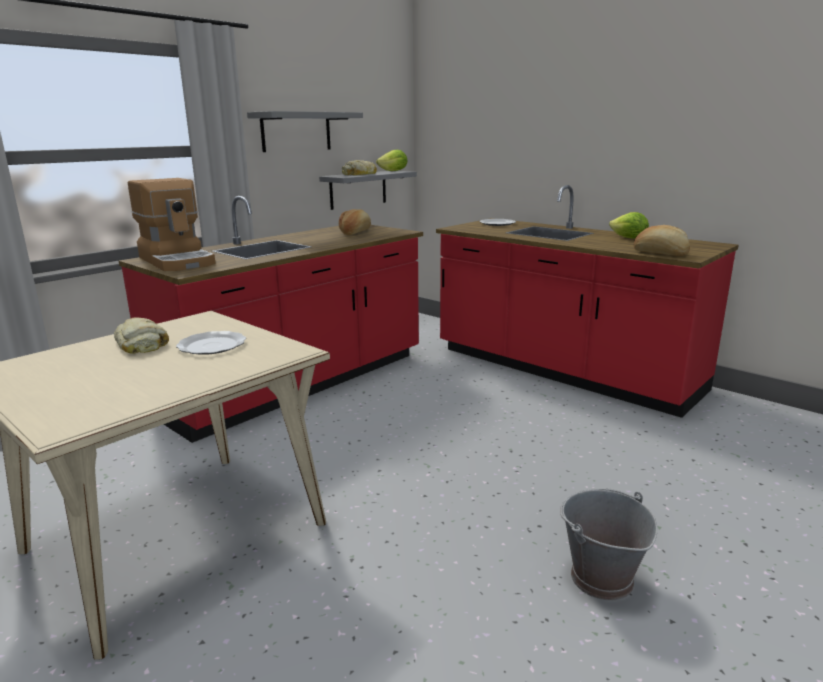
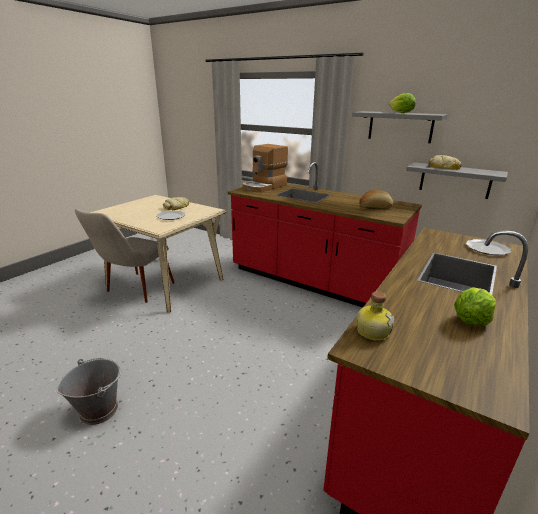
camera: 80 degrees right, 5 degrees up
lettuce [376,150,407,171] -> lettuce moved to [389,93,416,113]
bread [634,225,690,256] -> bottle [356,291,395,341]
none -> beige chair [75,209,174,303]

